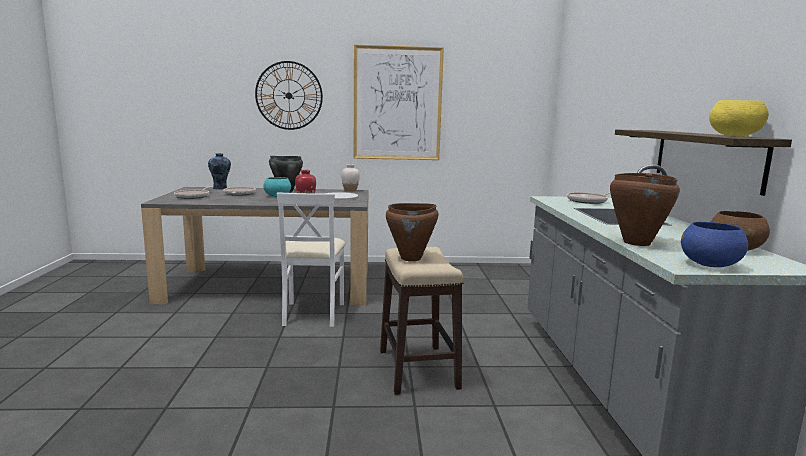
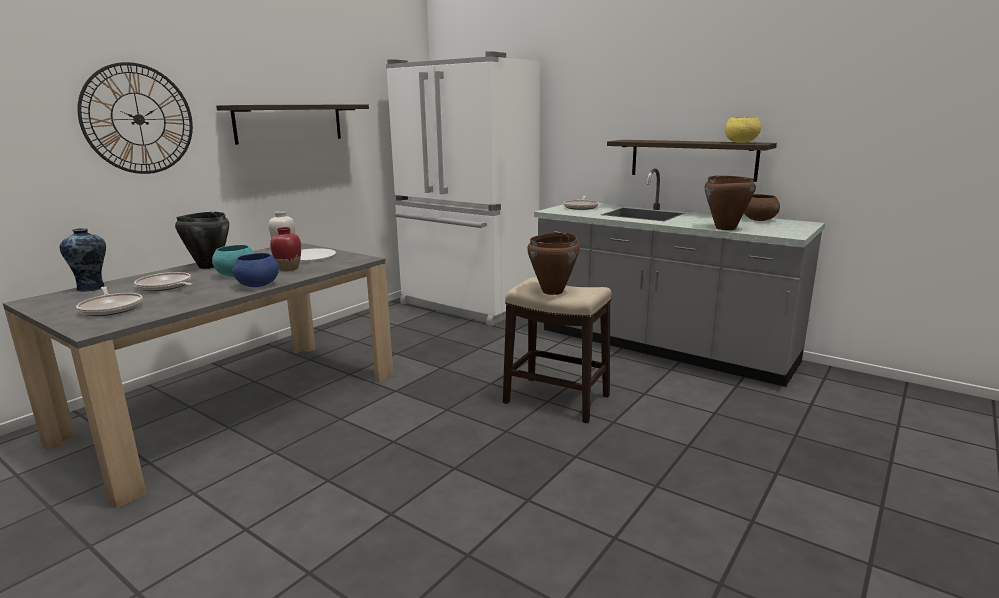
camera: 50 degrees left, 5 degrees up
white chair [277,192,345,327] -> none
picture [354,44,444,160] -> shelf [216,104,369,145]
blue bowl [681,222,748,267] -> blue bowl moved to [233,253,279,287]
none -> white fridge [386,51,540,326]

